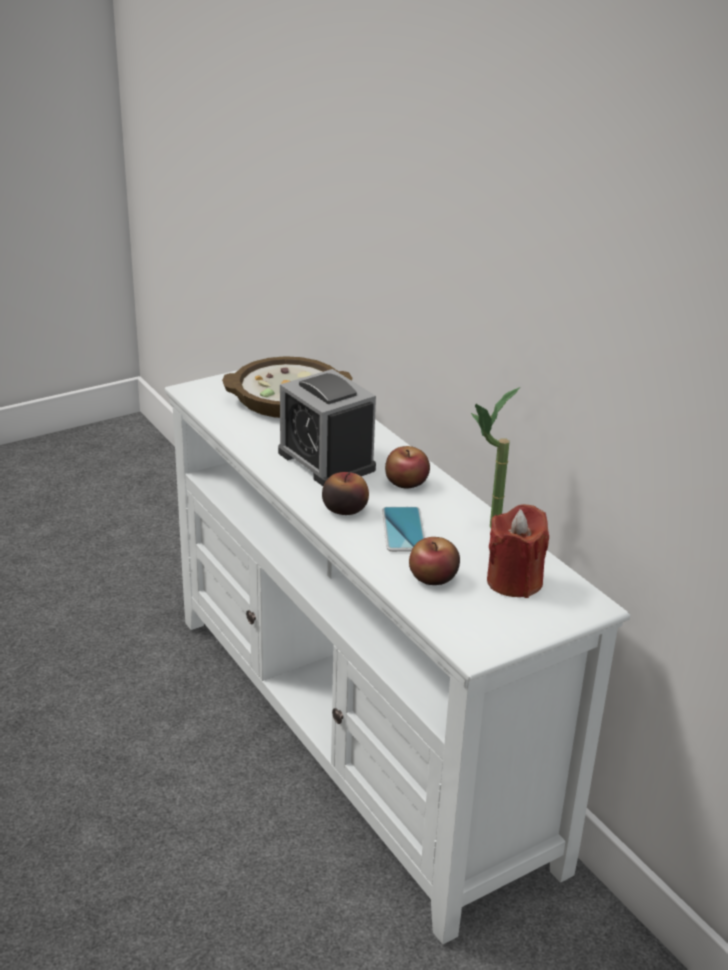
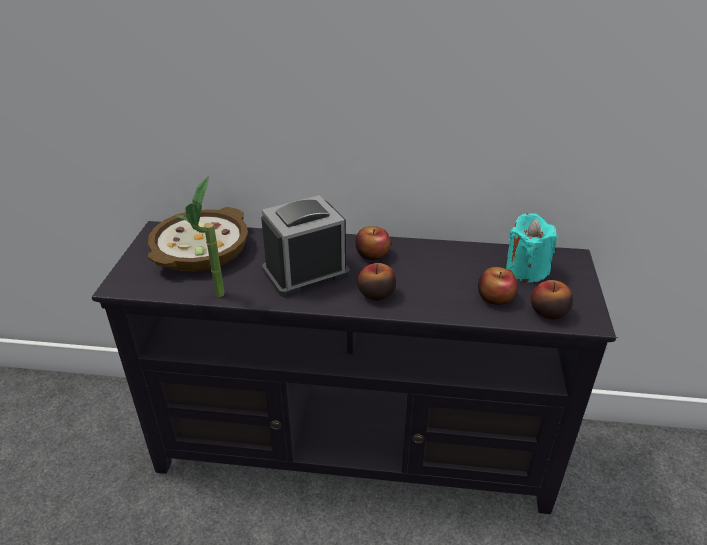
camera: 50 degrees left, 5 degrees up
white tv stand [165,370,630,945] -> black tv stand [92,221,619,514]
alarm clock [278,369,376,486] -> alarm clock turned 150 degrees clockwise [261,195,349,297]
phone [382,507,425,552] -> none
potted plant [471,387,520,528] -> potted plant moved to [177,176,225,297]
red candle [487,504,549,598] -> turquoise candle [506,213,557,282]
none -> apple [531,280,573,320]

